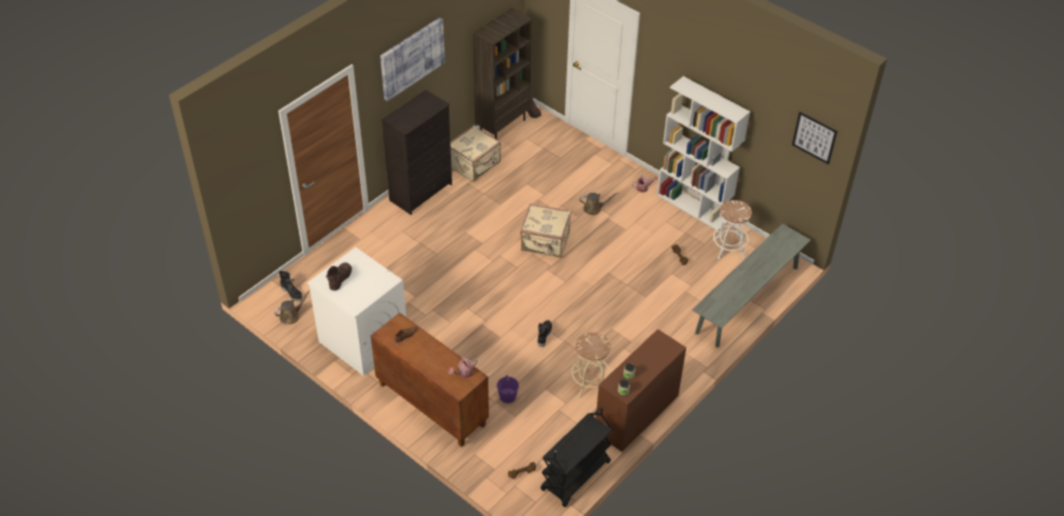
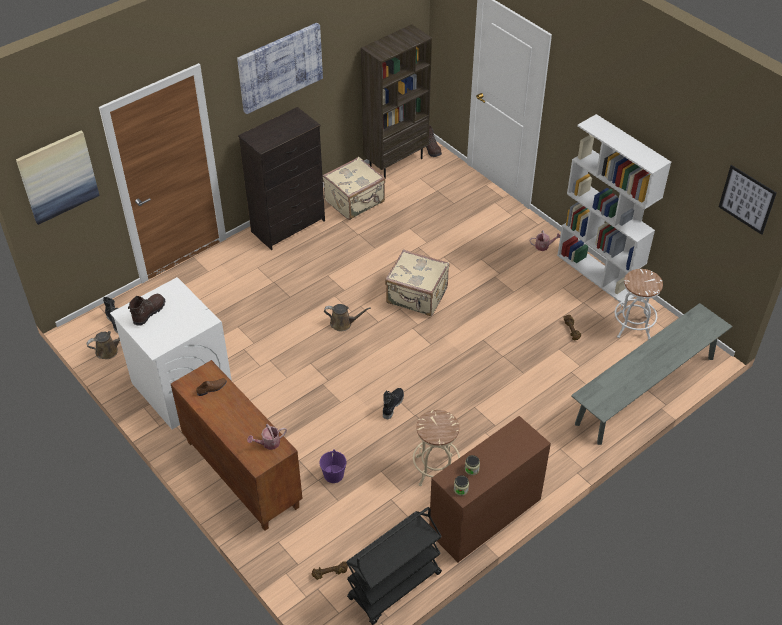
camera: 10 degrees right, 0 degrees up
brown watering can [580,193,619,215] -> brown watering can moved to [324,304,371,332]
none -> picture [16,131,99,225]

